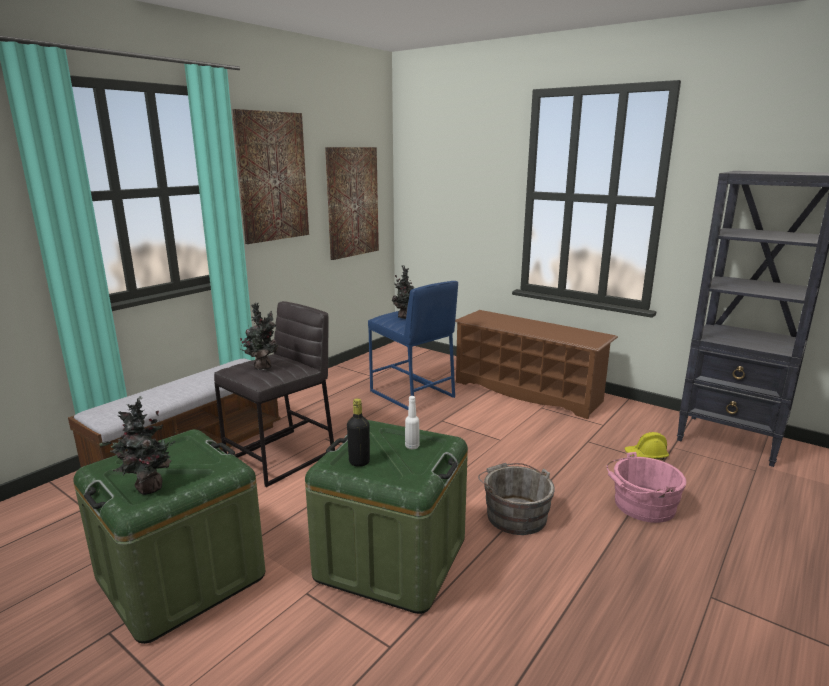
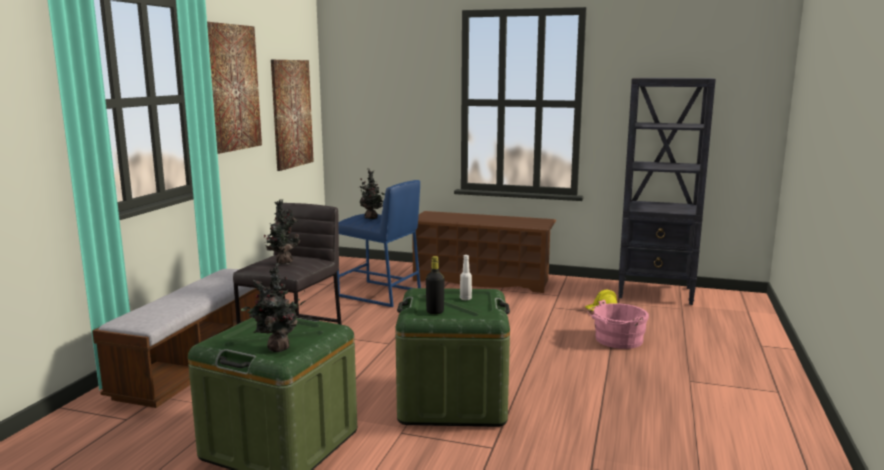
camera: 20 degrees left, 5 degrees down
grey bucket [478,463,555,535] -> none

